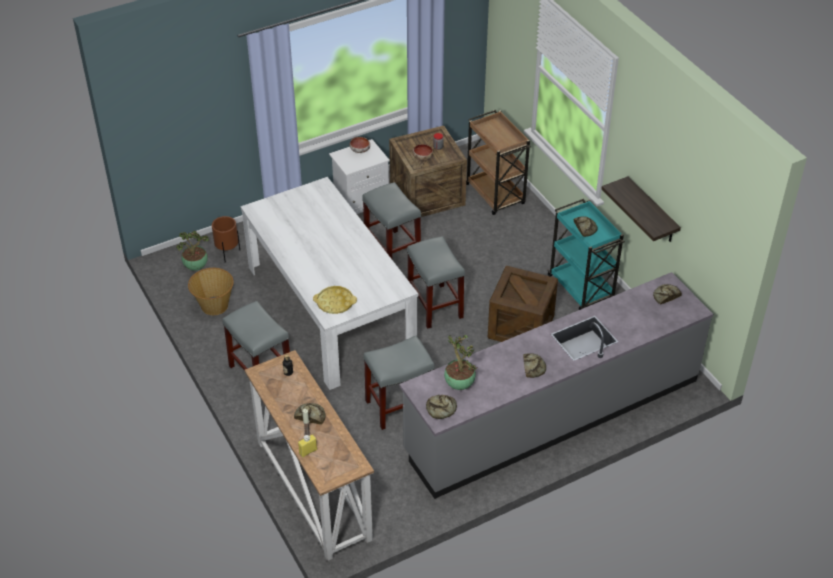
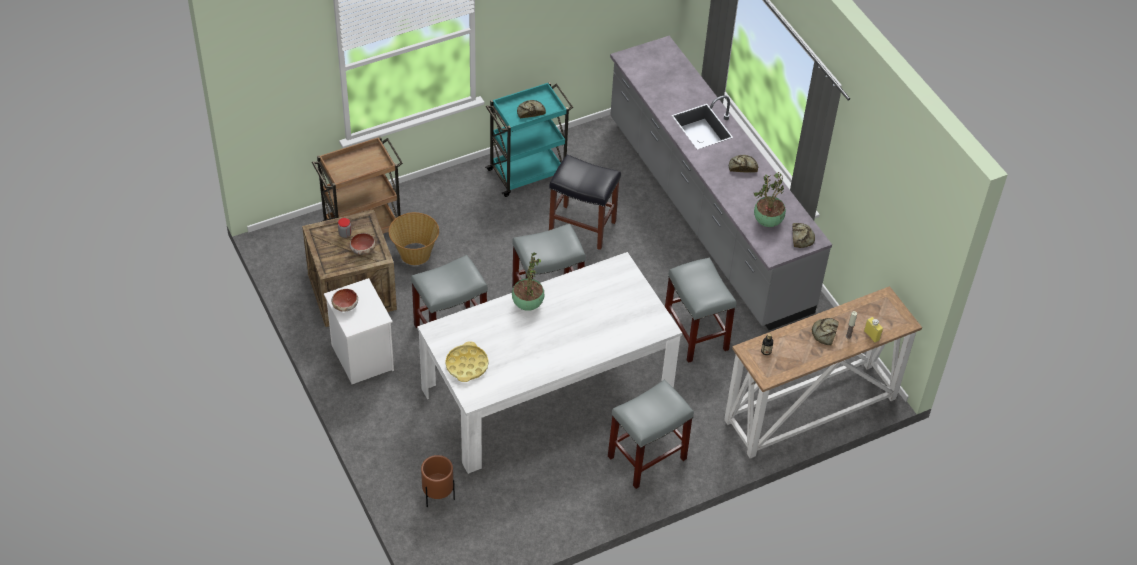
camera: 90 degrees left, 5 degrees up
potted plant [176,231,209,271] -> potted plant moved to [512,253,544,311]
basket [188,268,234,315] -> basket moved to [389,212,439,265]
yellow tray [313,286,357,314] -> yellow tray moved to [445,341,489,382]
crate [488,266,558,342] -> black stool [549,154,621,250]
shelf [601,176,681,242] -> none
bread [653,284,682,304] -> none

